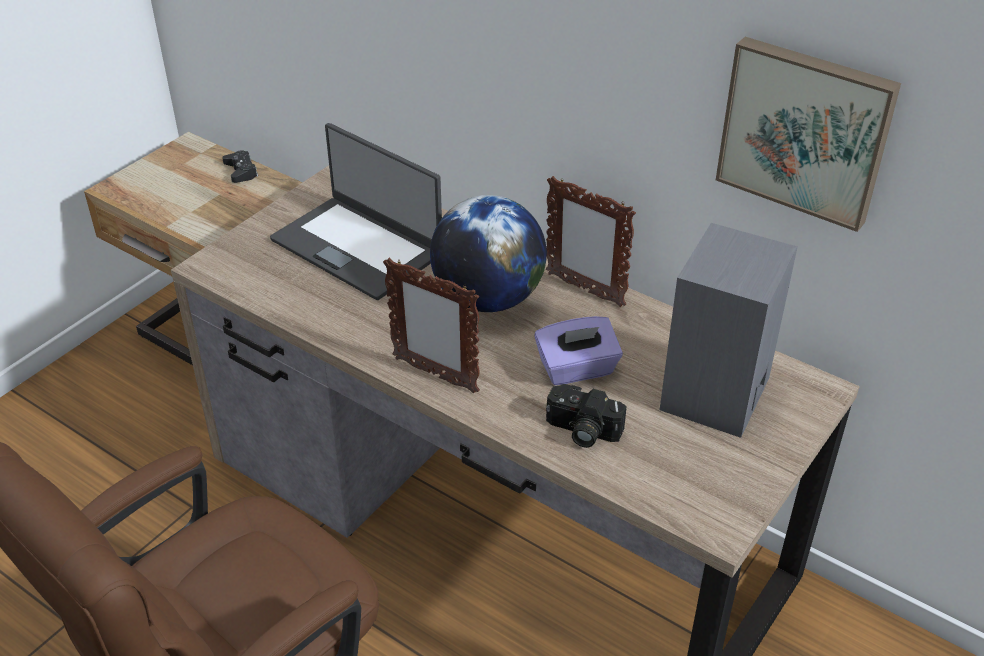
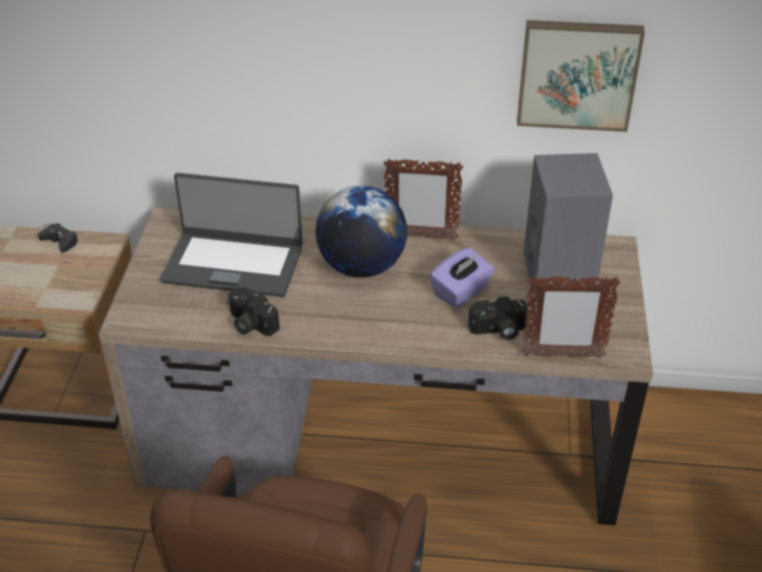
camera: 30 degrees left, 0 degrees up
picture frame [383,258,480,393] -> picture frame moved to [522,276,620,358]
none -> camera [227,287,280,336]

